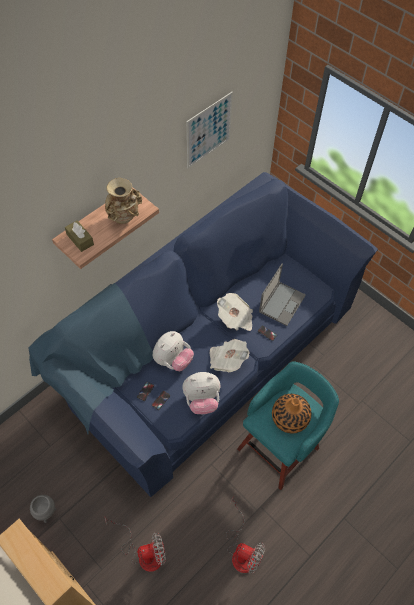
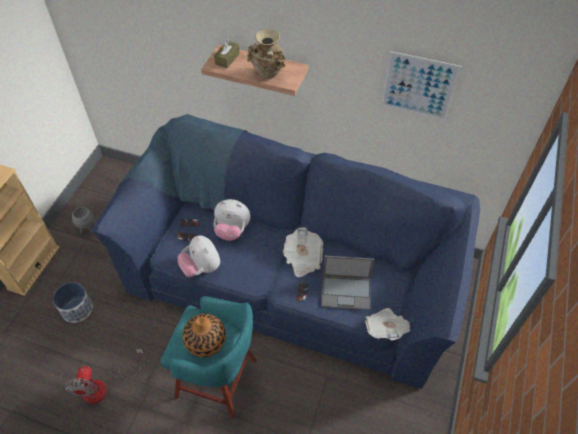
camera: 65 degrees right, 5 degrees down
fan [105,517,166,572] -> planter [53,282,93,323]
newspaper [210,339,249,372] -> newspaper moved to [365,308,410,341]

